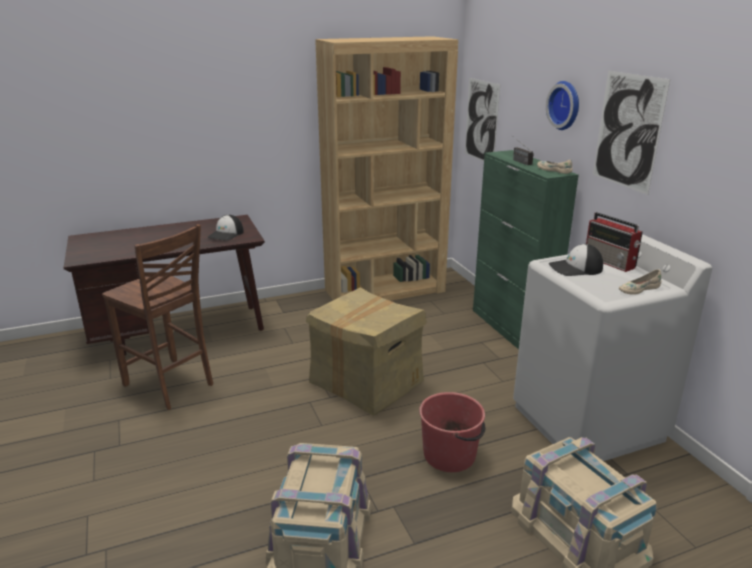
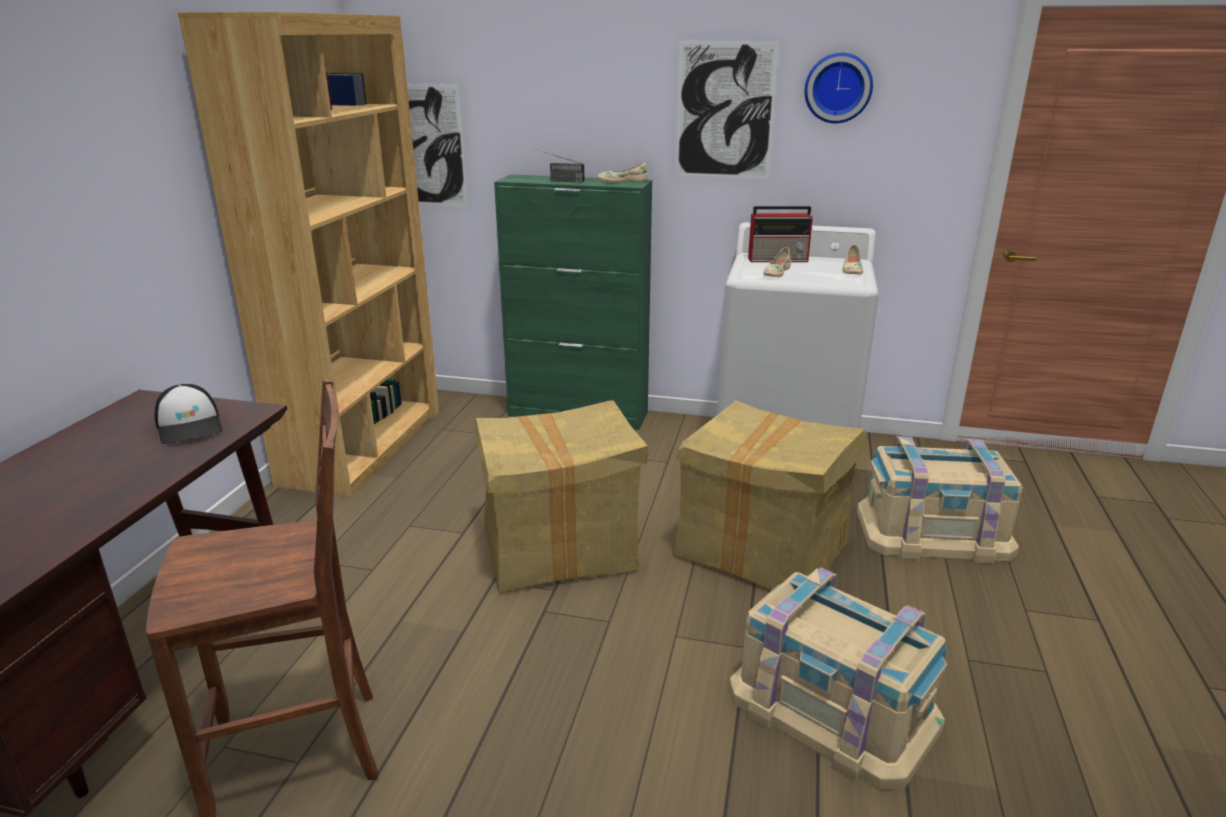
camera: 55 degrees left, 0 degrees up
red bucket [419,392,485,472] -> cardboard box [673,401,866,590]
wall clock [546,81,579,130] -> wall clock moved to [804,53,873,123]
cap [549,244,603,276] -> beige shoe [764,247,791,277]

